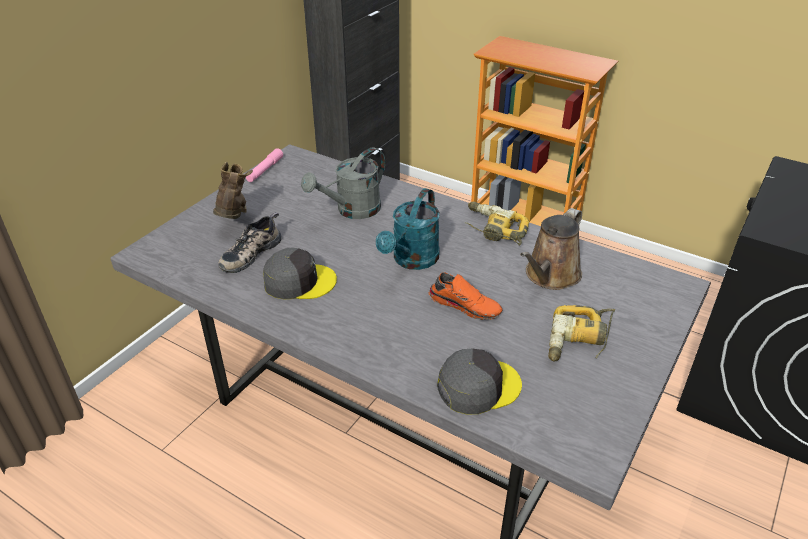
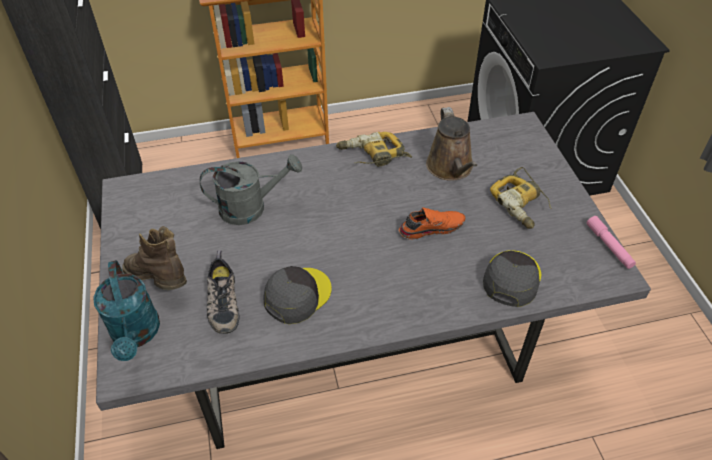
camera: 45 degrees left, 10 degrees up
pink flashlight [246,148,283,182] -> pink flashlight moved to [587,216,636,269]
grey watering can [301,147,385,219] -> grey watering can turned 105 degrees counterclockwise [200,154,302,225]
turquoise watering can [376,188,440,270] -> turquoise watering can moved to [93,260,160,361]

